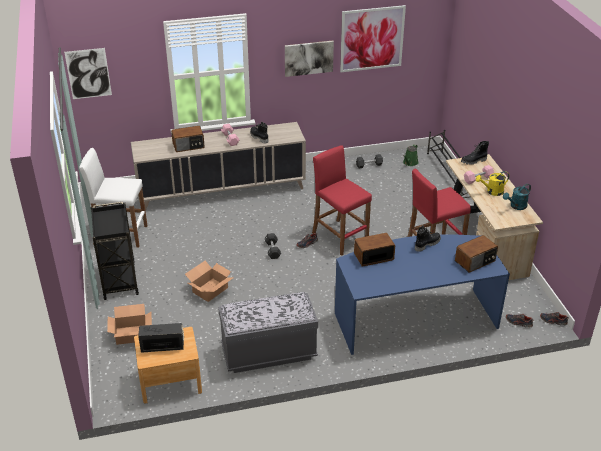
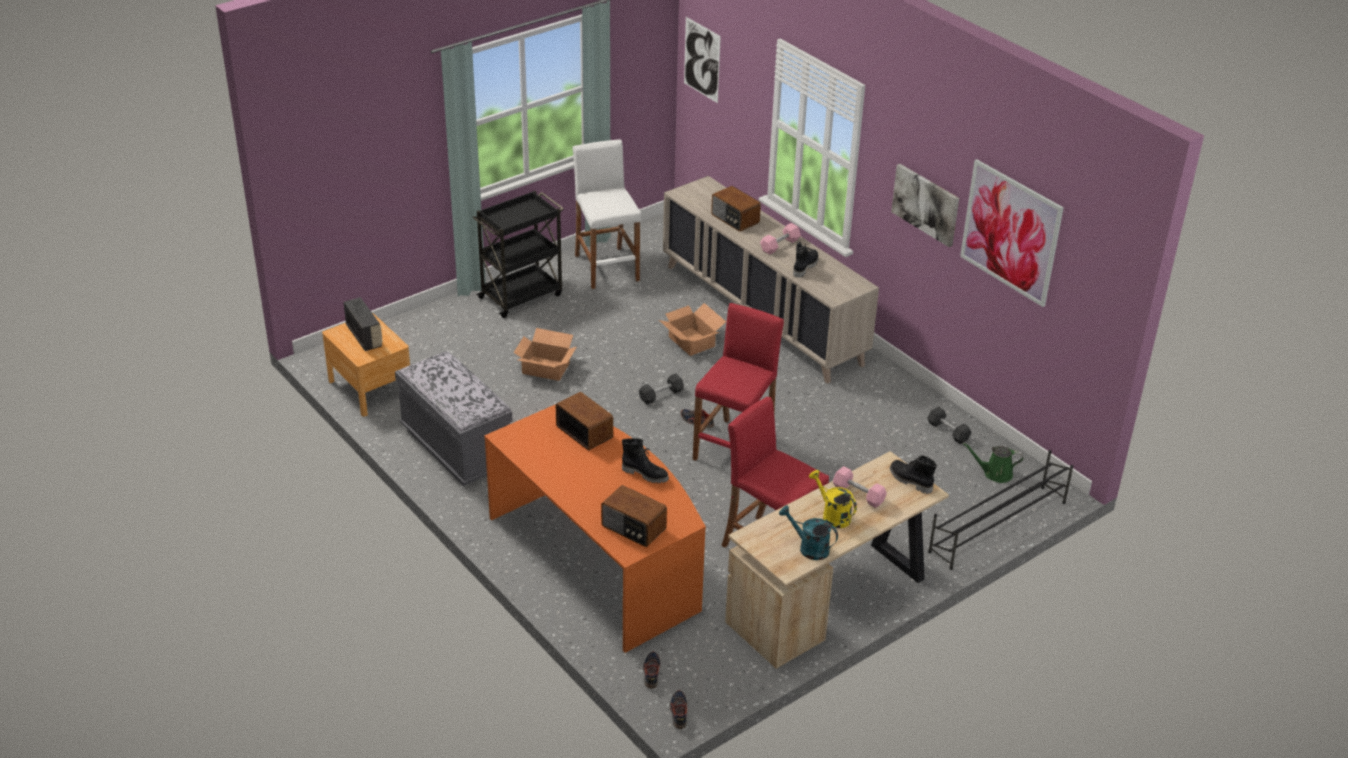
camera: 65 degrees right, 0 degrees up
cardboard box [107,304,152,345] -> cardboard box moved to [659,303,726,356]
blue desk [335,234,510,355] -> orange desk [484,404,706,653]

